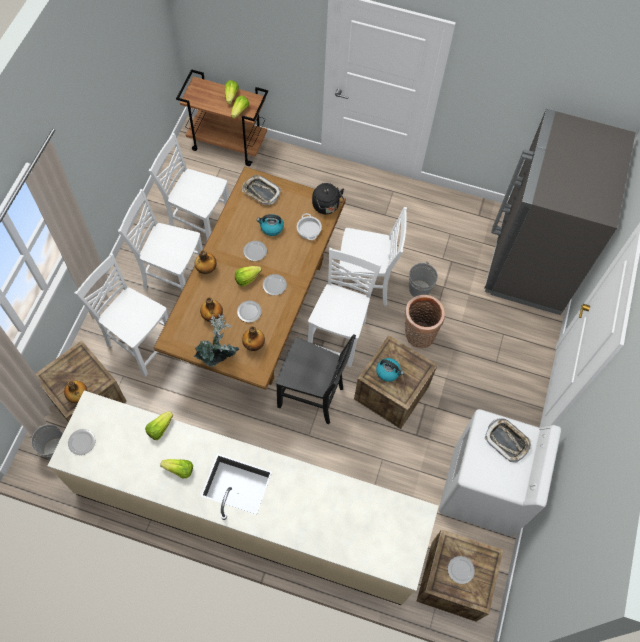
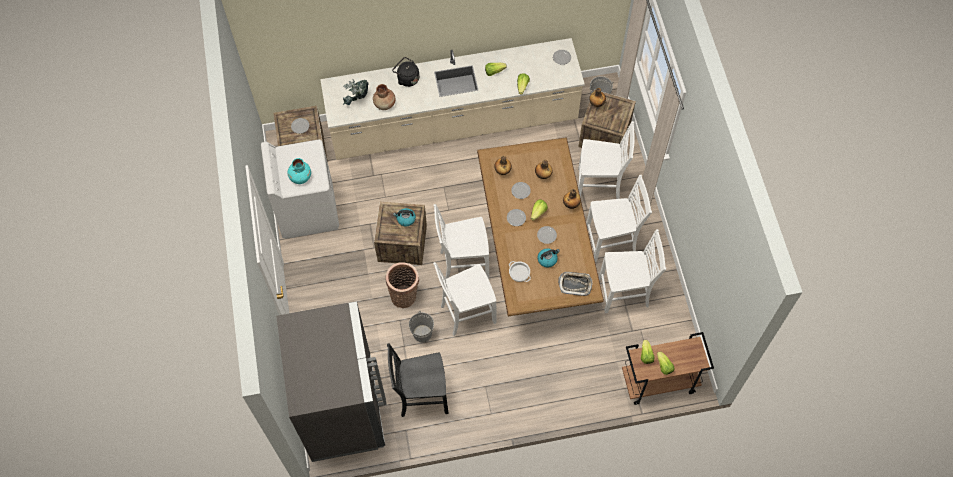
camera: 155 degrees right, 0 degrees up
potted plant [193,314,240,367] -> potted plant moved to [342,79,369,105]
black chair [276,334,356,425] -> black chair moved to [387,344,449,417]
white chair [308,248,381,367] -> white chair turned 90 degrees clockwise [434,204,489,280]
black kettle [312,183,344,214] -> black kettle moved to [392,57,419,87]
tray [484,418,531,463] -> turquoise vase [288,158,311,184]
none -> brown vase [373,84,395,110]

